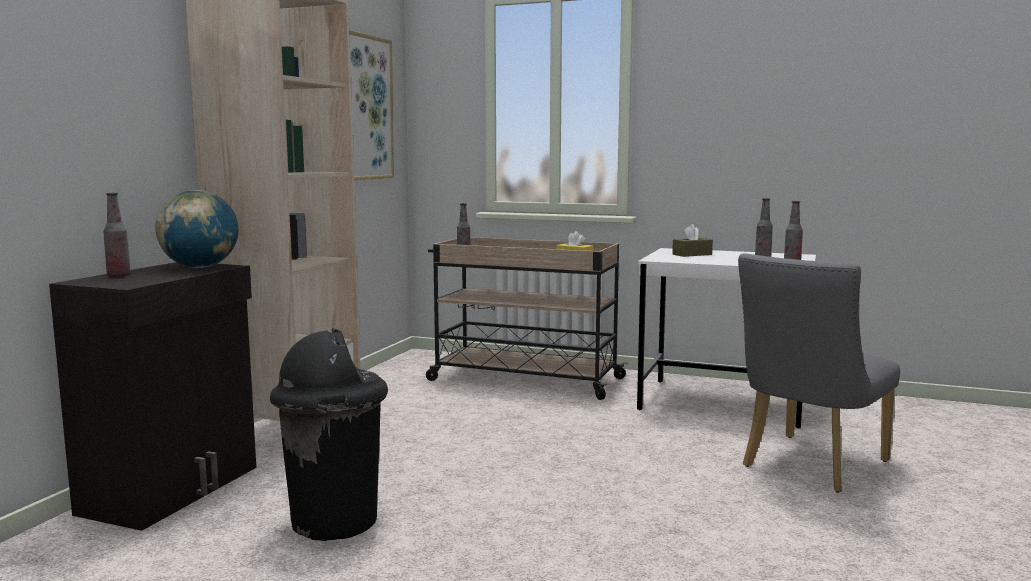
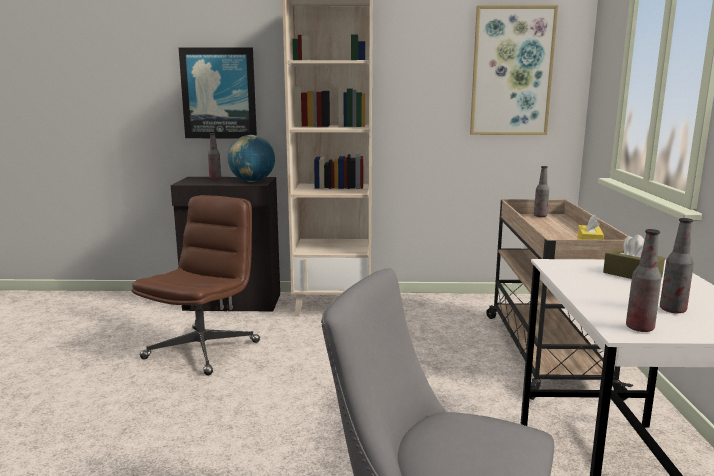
camera: 70 degrees right, 5 degrees up
black trash can [270,328,388,541] -> brown office chair [132,195,260,375]
none -> picture [179,48,257,138]

